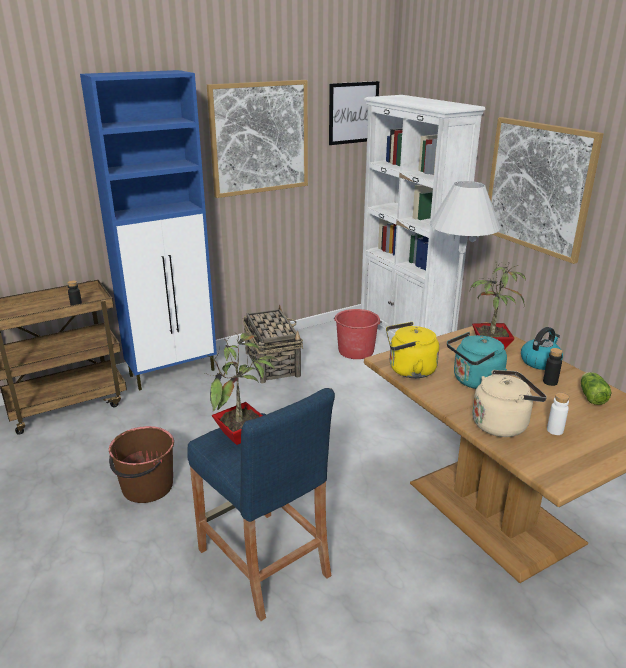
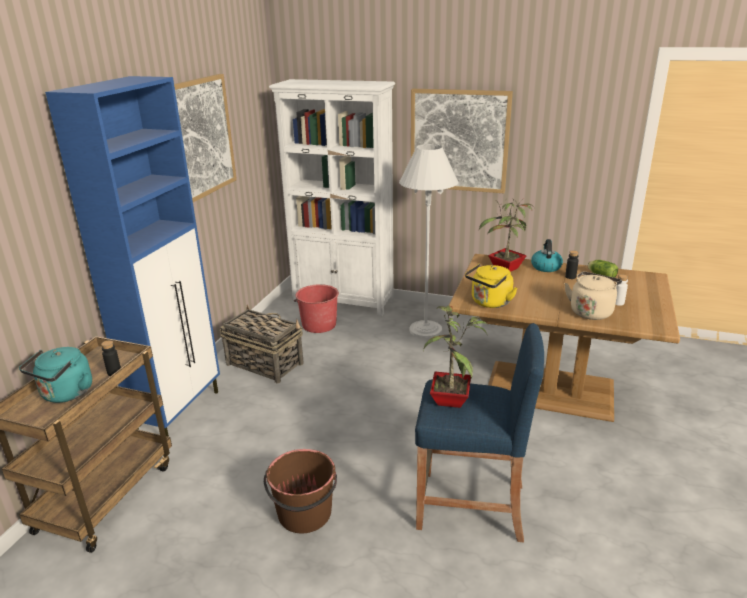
camera: 40 degrees left, 0 degrees up
picture [329,81,379,145] -> none
turquoise kettle [447,332,507,389] -> turquoise kettle moved to [19,347,92,403]

